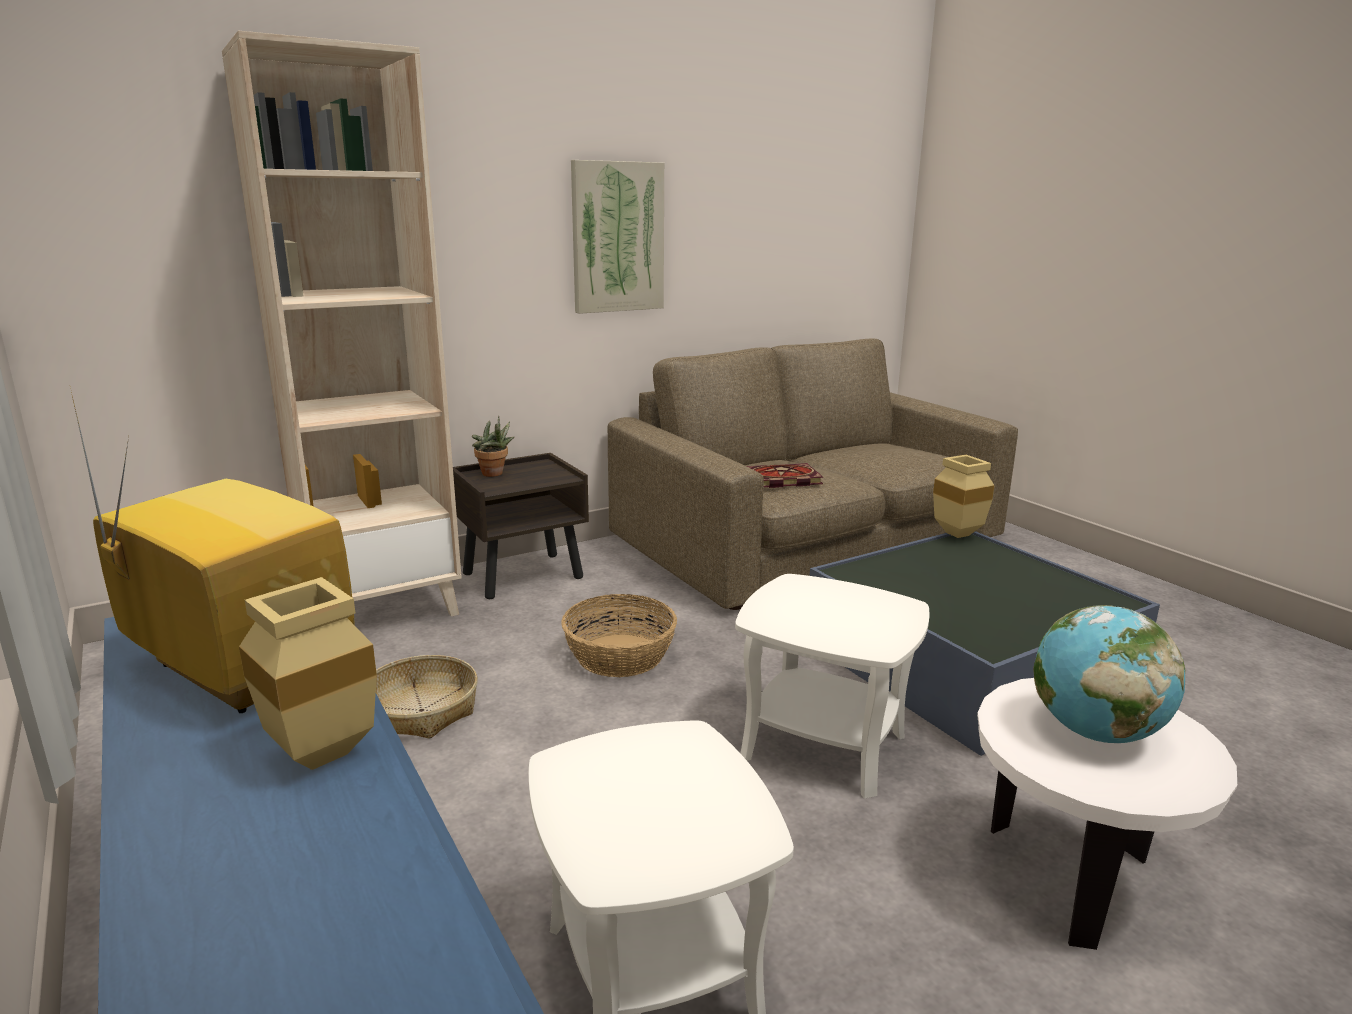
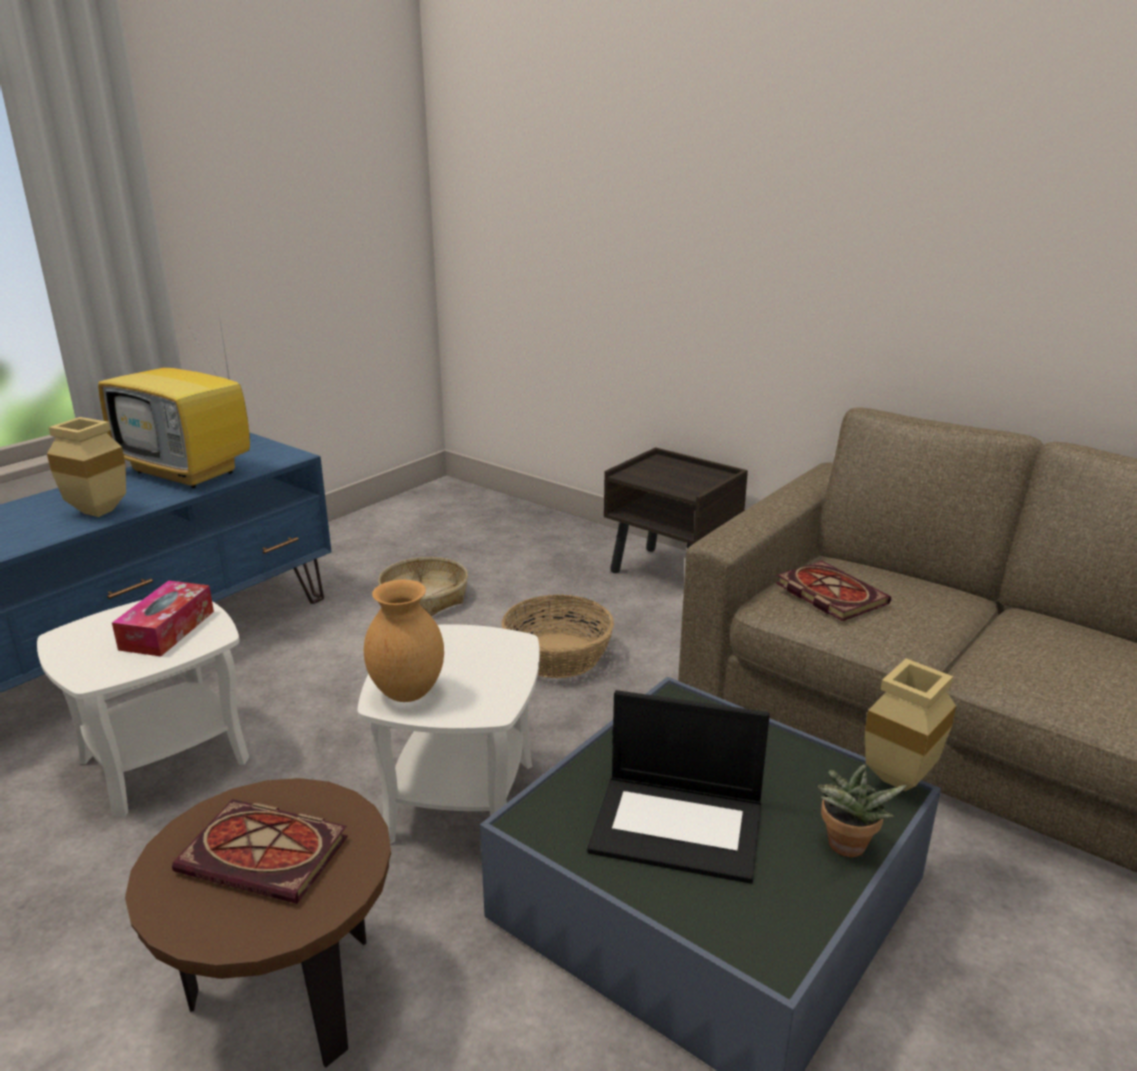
camera: 70 degrees right, 5 degrees up
television [71,392,355,713] -> television turned 105 degrees clockwise [98,309,250,488]
beige bookcase [222,31,462,617] -> none
potted plant [472,416,515,477] -> potted plant moved to [818,765,907,857]
picture [571,160,664,314] -> none
white side table [977,678,1237,950] -> brown side table [125,778,391,1067]
globe [1033,605,1185,743] -> book [172,799,348,904]
none -> tissue box [112,581,214,656]
none -> brown vase [364,580,444,702]
none -> laptop [587,690,770,884]

